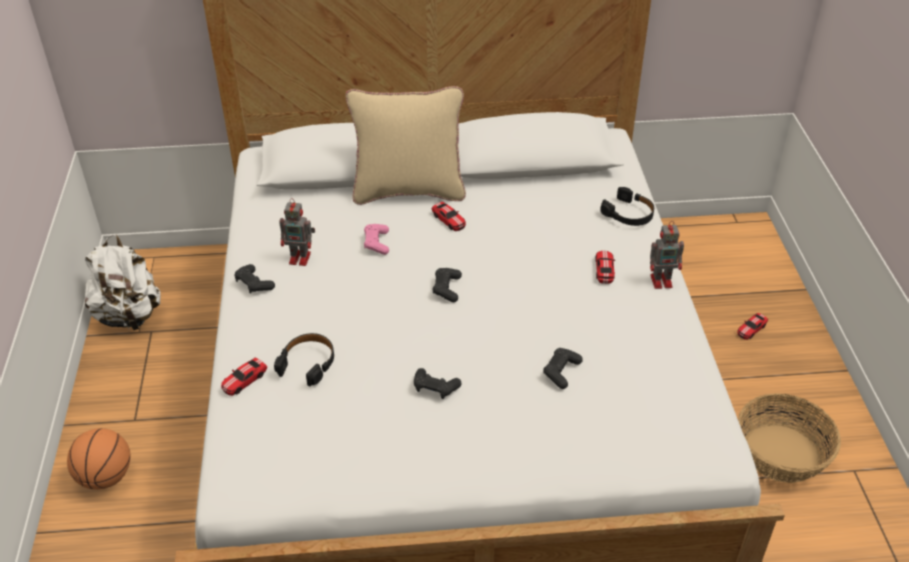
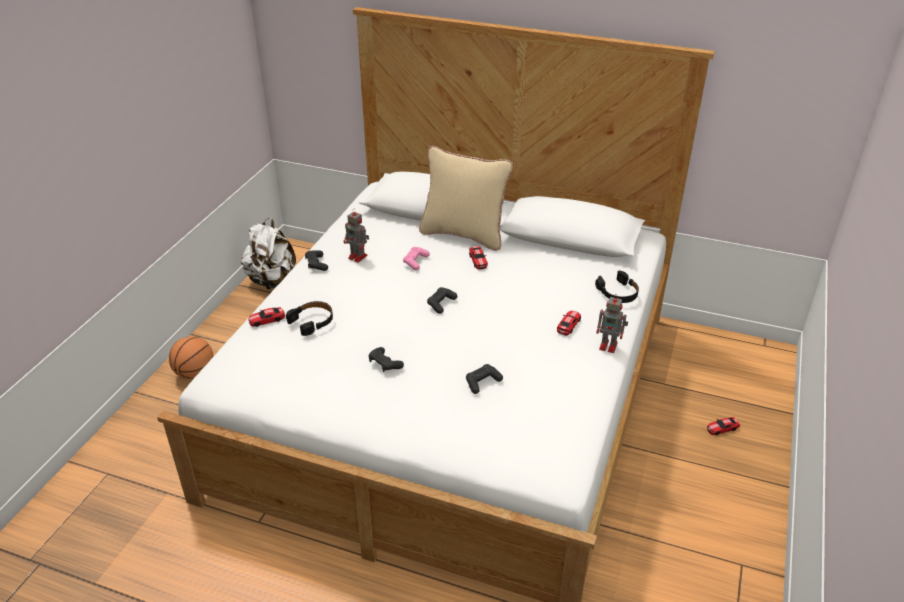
camera: 25 degrees right, 5 degrees down
basket [738,393,841,483] -> none

